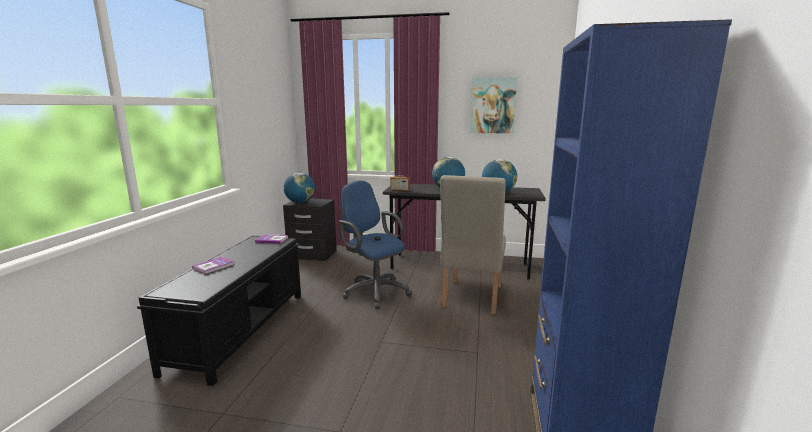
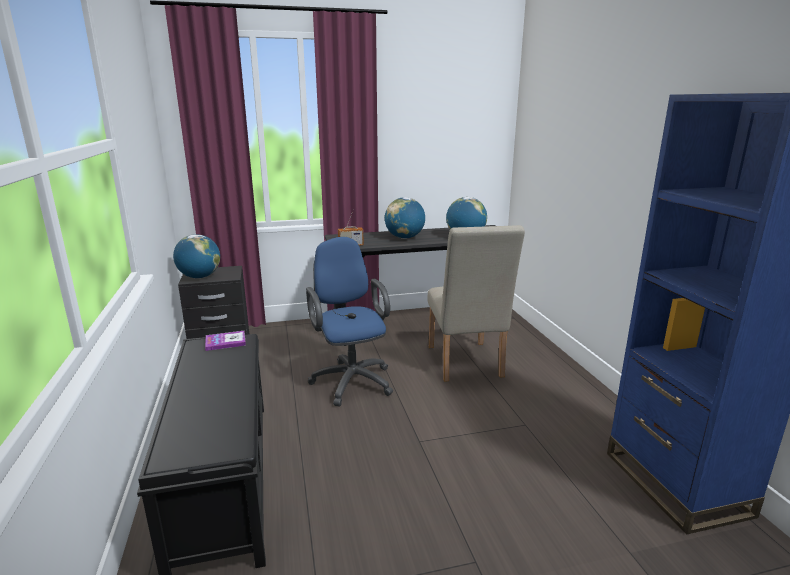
camera: 25 degrees left, 5 degrees up
book [192,257,235,274] -> none
blue office chair [339,180,412,309] -> blue office chair turned 45 degrees clockwise [306,237,393,406]
picture [470,77,517,134] -> none

